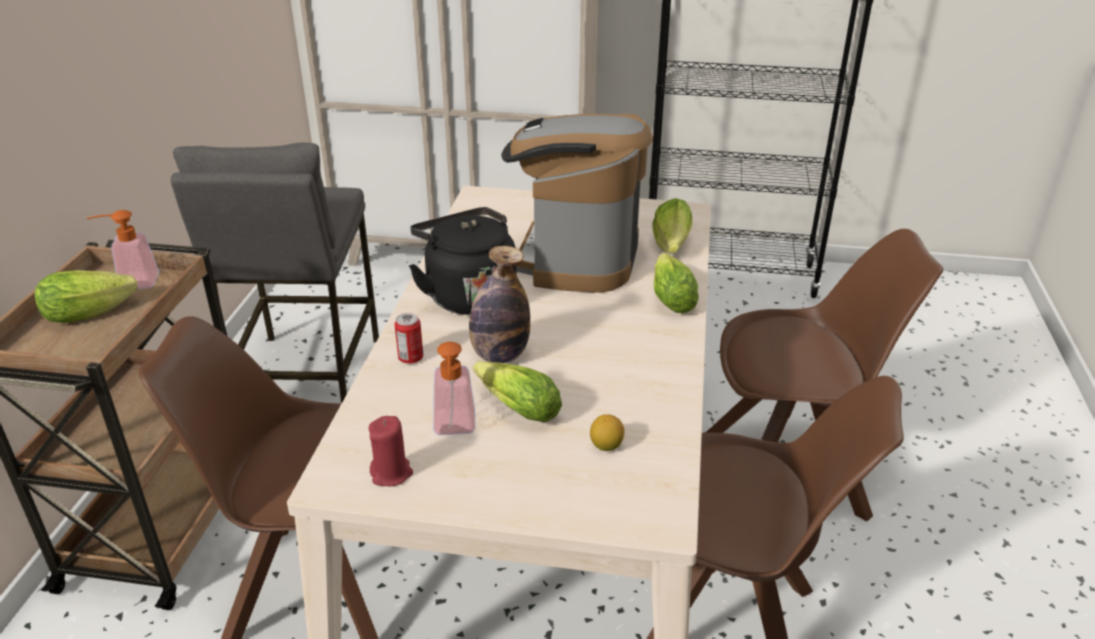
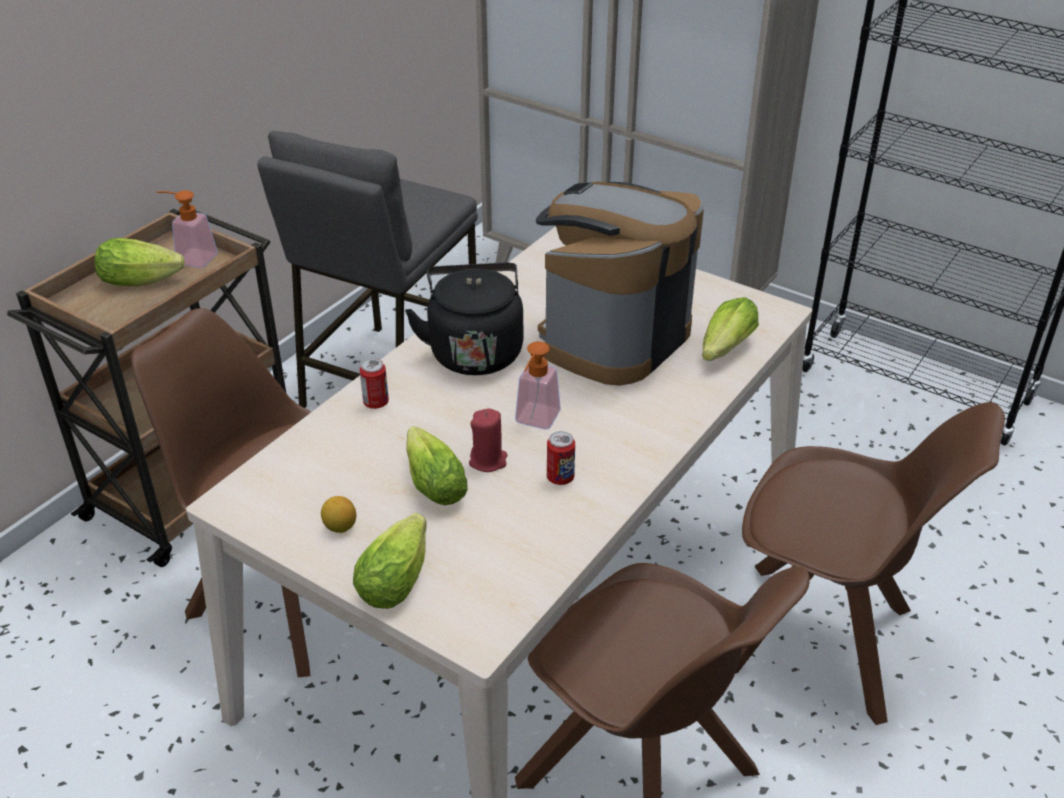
camera: 25 degrees right, 5 degrees up
red candle [369,416,413,486] -> red candle moved to [469,409,507,472]
soap dispenser [433,342,476,435] -> soap dispenser moved to [515,341,561,429]
bottle [469,246,530,363] -> none
lemon [590,414,624,451] -> lemon moved to [321,496,356,533]
lettuce [654,253,699,313] -> lettuce moved to [353,513,427,609]
none -> can [547,431,575,485]

